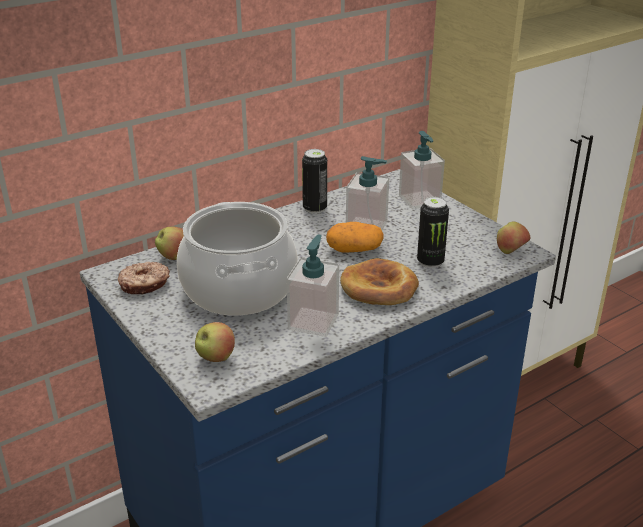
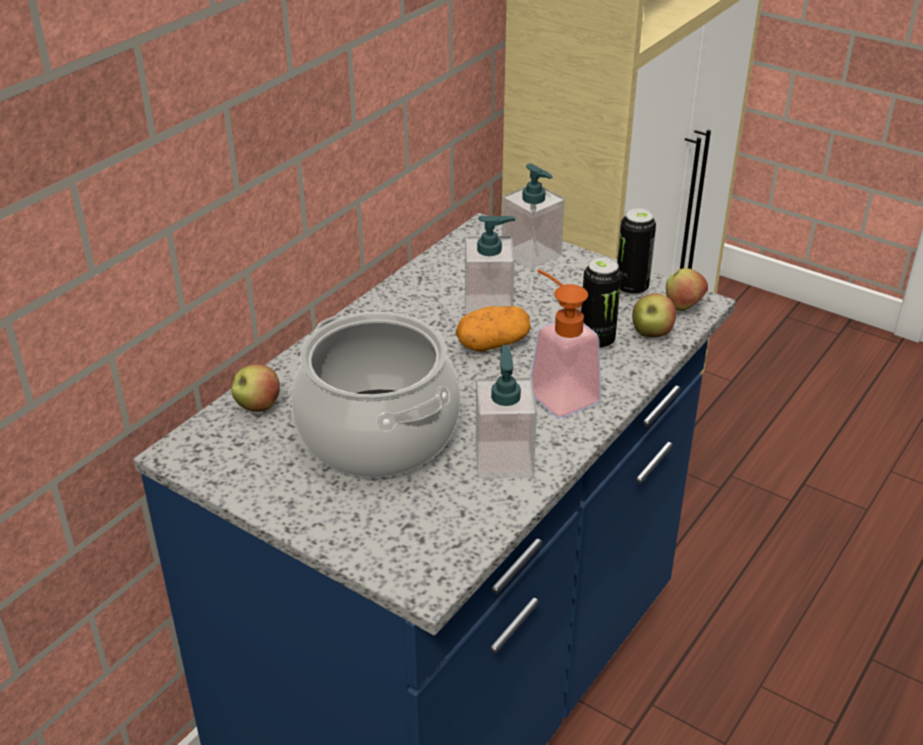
camera: 20 degrees left, 5 degrees up
donut [118,262,170,295] -> none
apple [195,322,235,362] -> apple moved to [632,293,676,337]
can [302,149,327,214] -> can moved to [617,208,656,296]
bread [340,258,419,305] -> soap dispenser [530,269,601,418]

